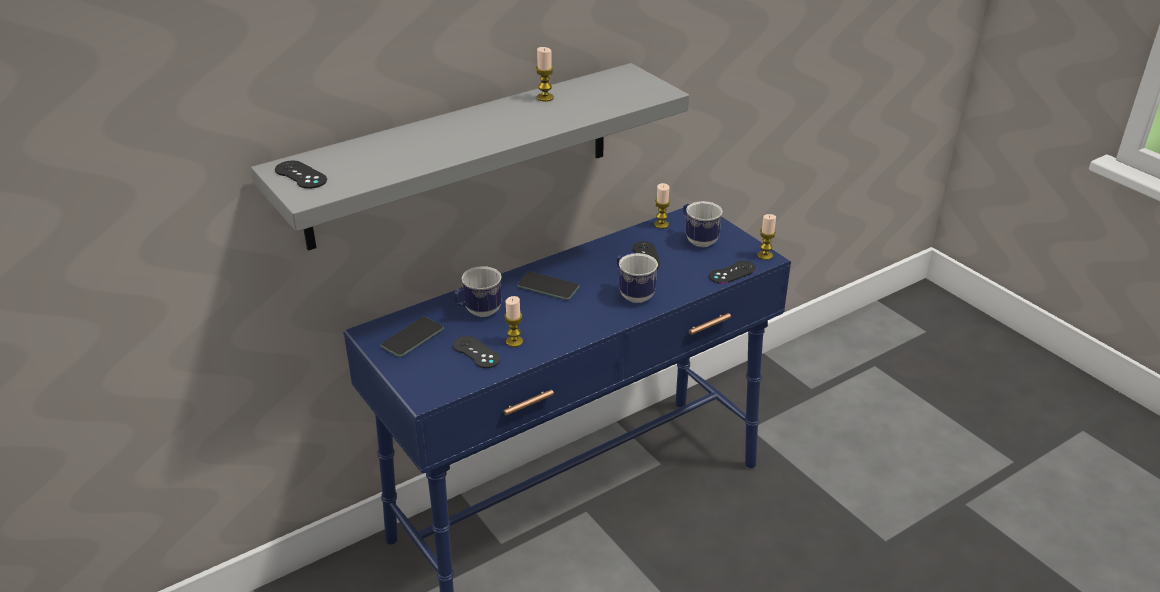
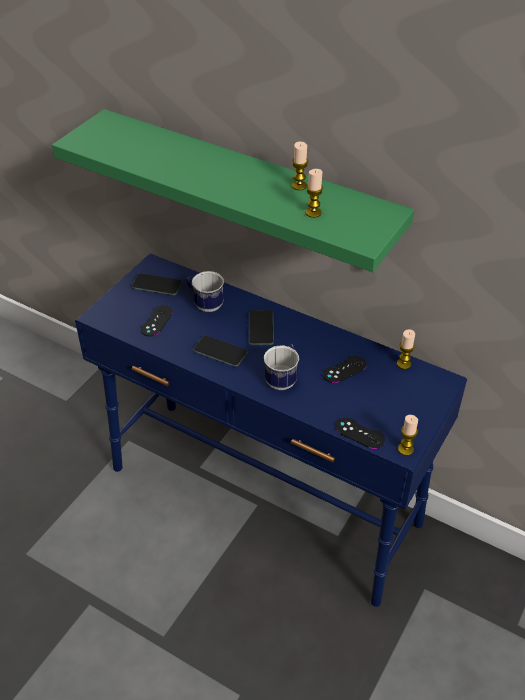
camera: 65 degrees right, 10 degrees up
grey shelf [251,63,689,251] -> green shelf [52,109,414,272]
black game controller [275,161,327,189] -> none
candle [504,296,523,347] -> candle moved to [305,169,323,218]
mug [683,201,723,247] -> none
none -> phone [193,335,248,367]

